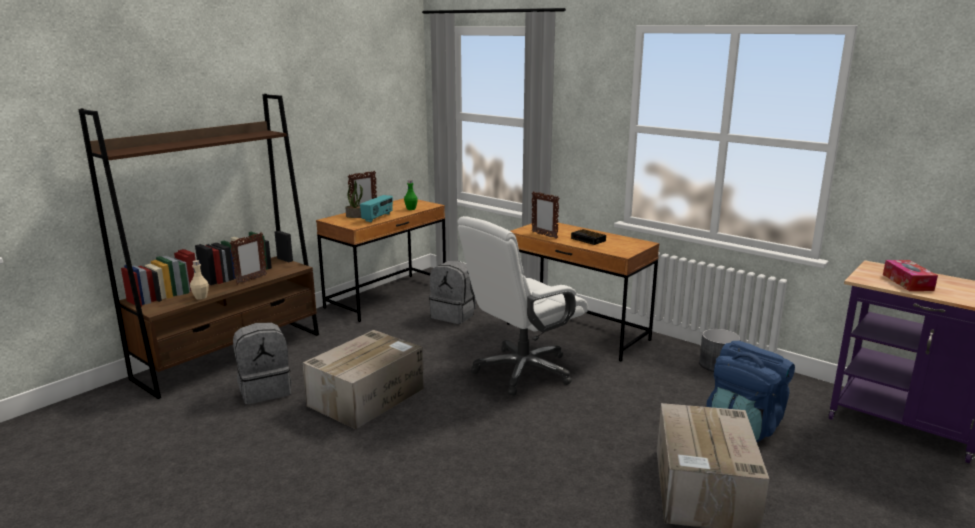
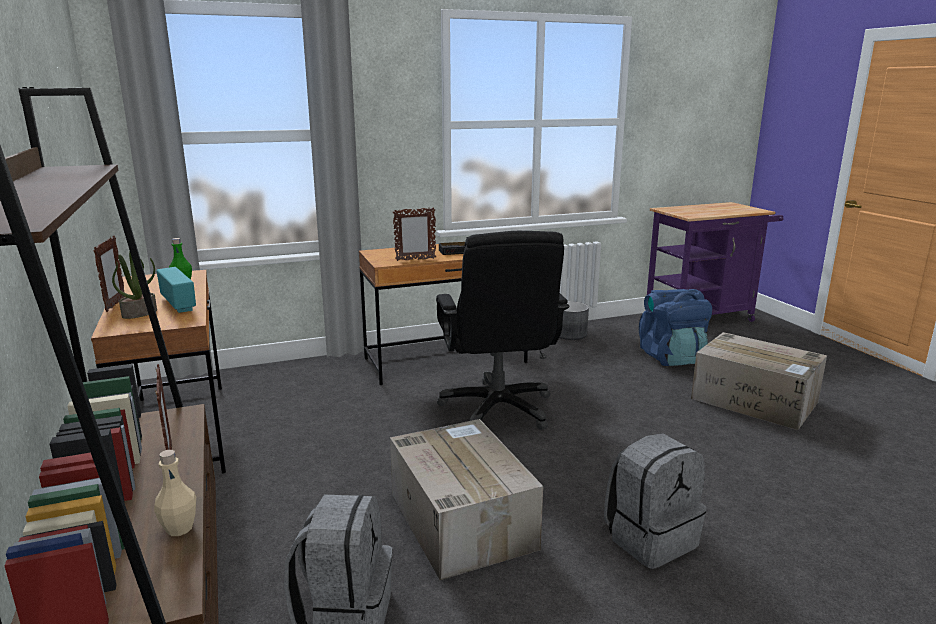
camera: 60 degrees left, 0 degrees up
grey backpack [429,261,476,324] -> grey backpack moved to [604,433,706,569]
white office chair [457,216,588,395] -> black office chair [436,231,569,430]
tissue box [883,260,938,291] -> none

